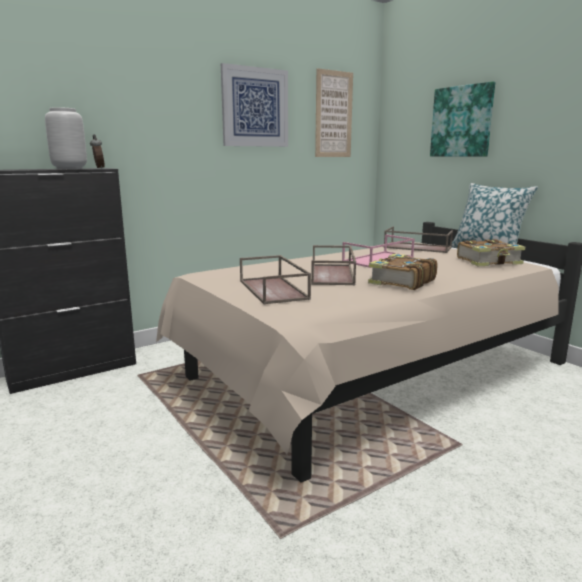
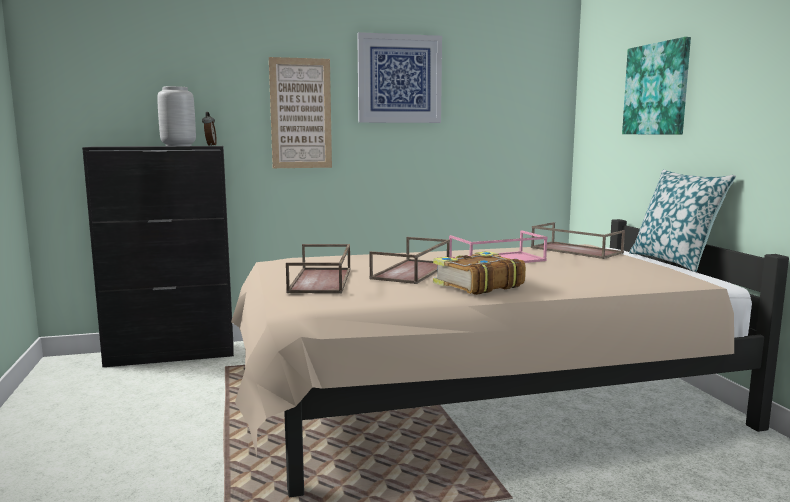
camera: 20 degrees right, 5 degrees down
picture [315,68,353,157] -> picture moved to [269,57,332,168]
book [457,239,525,266] -> none

